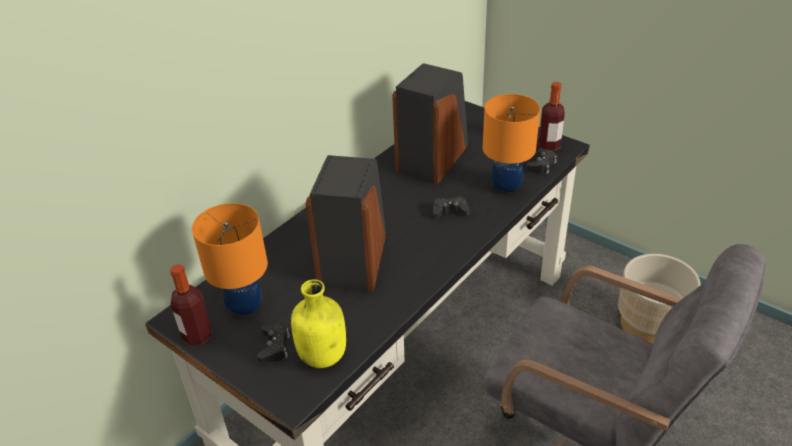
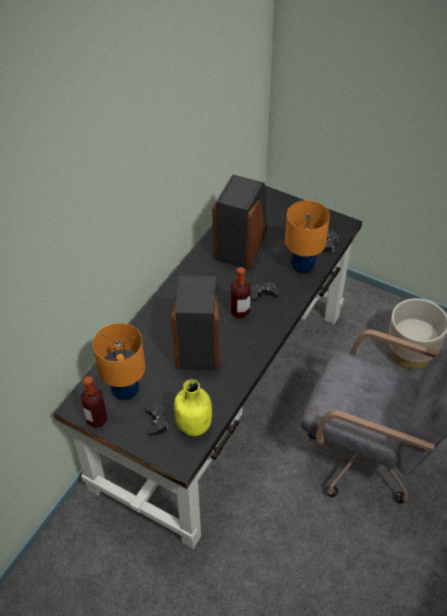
camera: 10 degrees left, 10 degrees up
bottle [539,82,565,151] -> bottle moved to [231,267,250,318]

